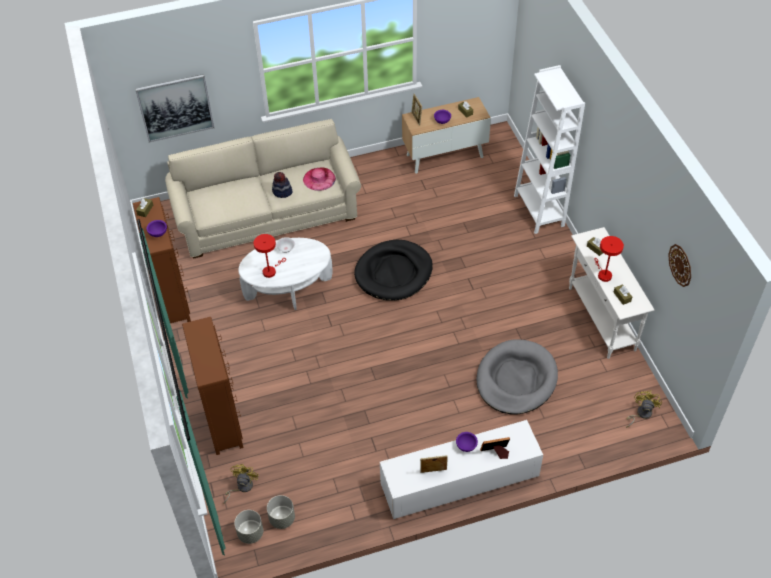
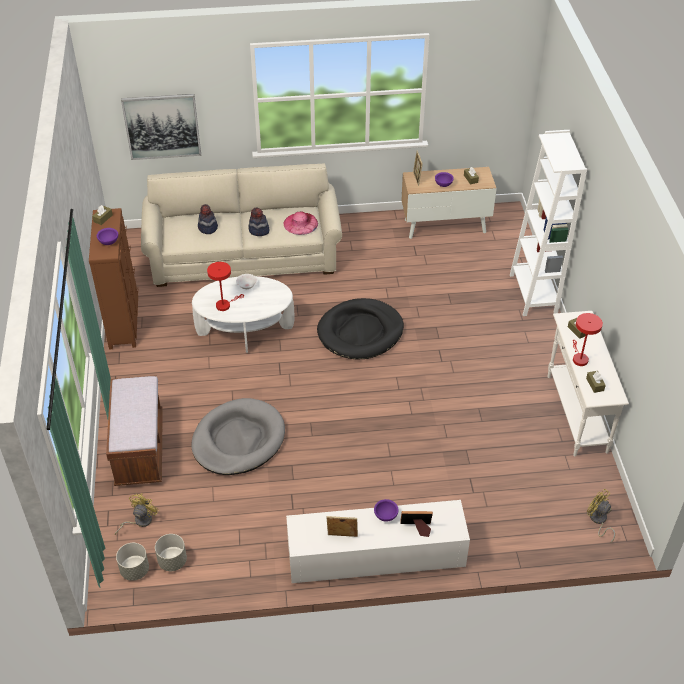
camera: 10 degrees right, 5 degrees down
brown dresser [182,317,243,455] -> brown bench [106,375,163,486]
grey dog bed [476,339,558,415] -> grey dog bed moved to [191,398,285,475]
yellow fan [626,390,662,428] -> yellow fan turned 75 degrees counterclockwise [587,488,615,542]
wall clock [668,244,691,287] -> none
none -> hat [198,204,218,234]

